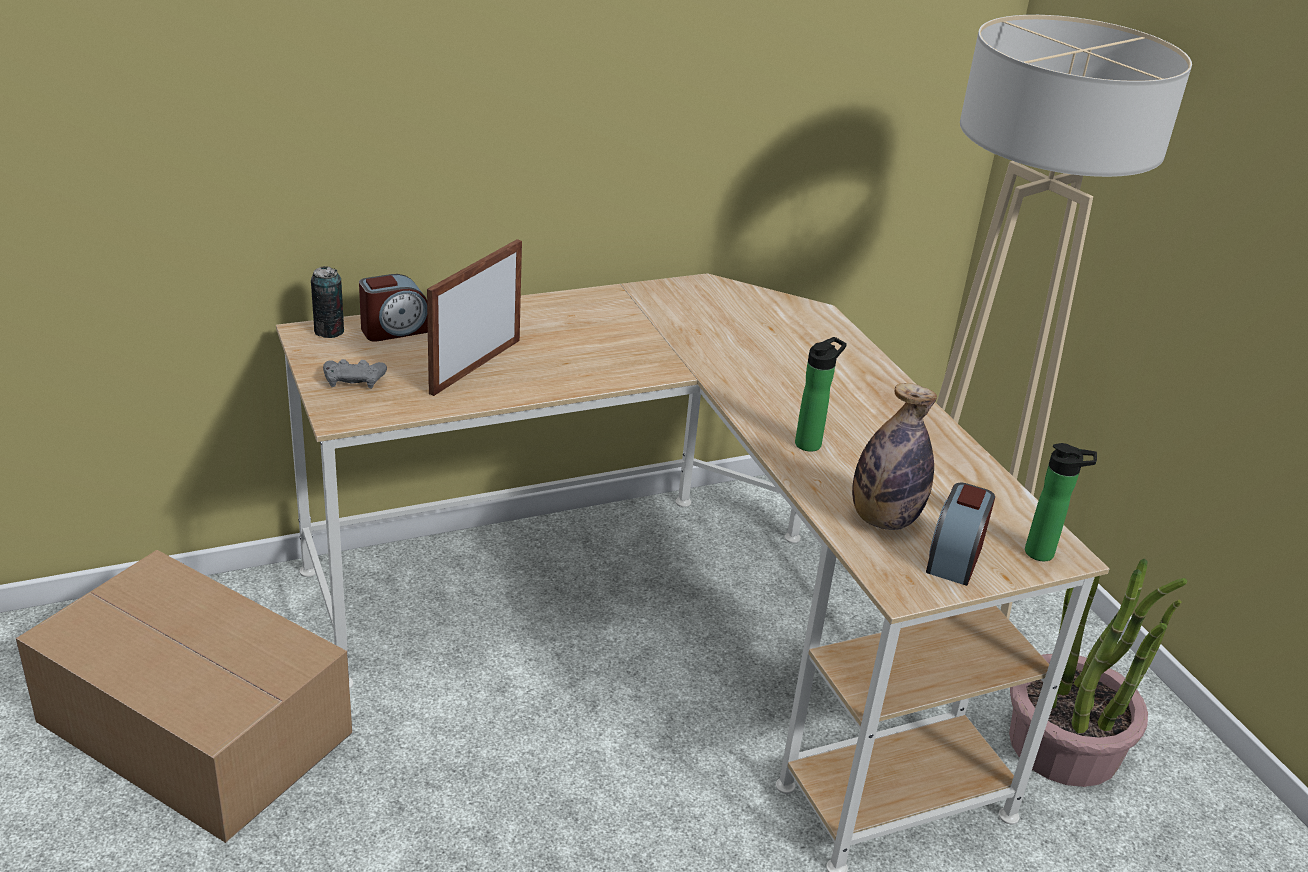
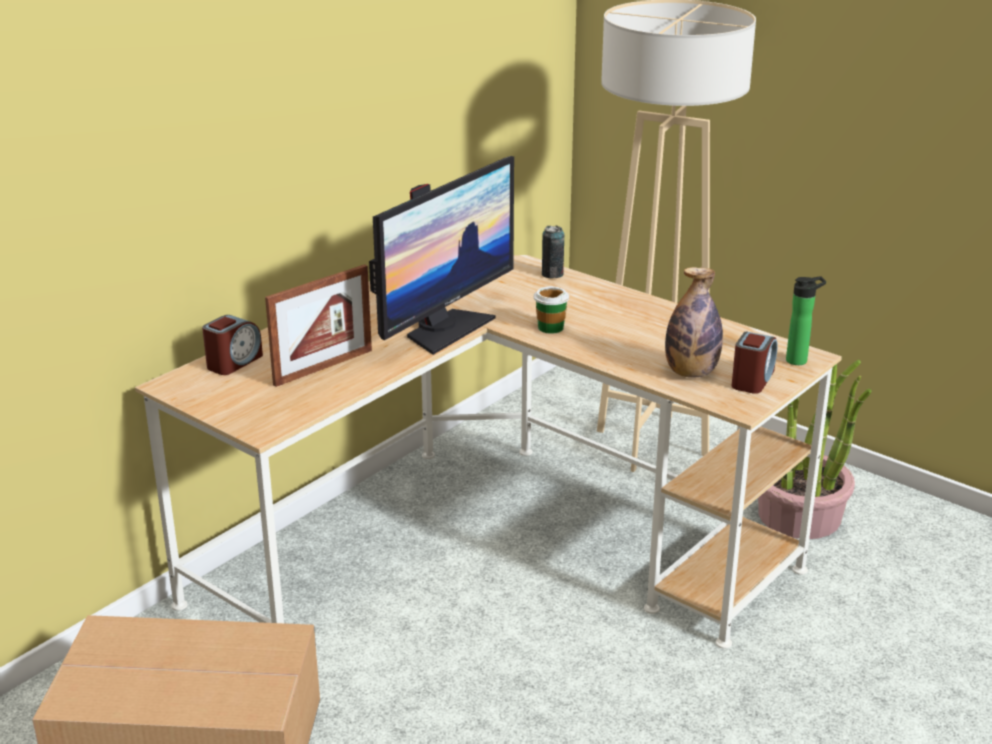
camera: 25 degrees left, 5 degrees down
can [311,266,344,338] -> can moved to [542,225,564,278]
grey game controller [323,359,387,389] -> none
picture frame [427,239,522,396] -> picture frame turned 135 degrees counterclockwise [265,264,372,387]
bottle [795,337,847,452] -> none
alarm clock [926,483,995,586] -> alarm clock turned 150 degrees counterclockwise [732,332,778,394]
none -> monitor [369,156,514,355]
none -> cup [534,286,569,334]

